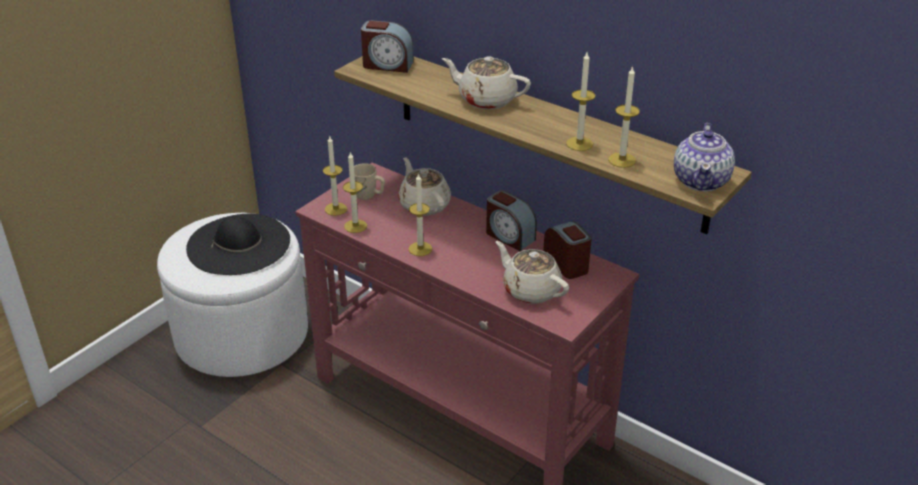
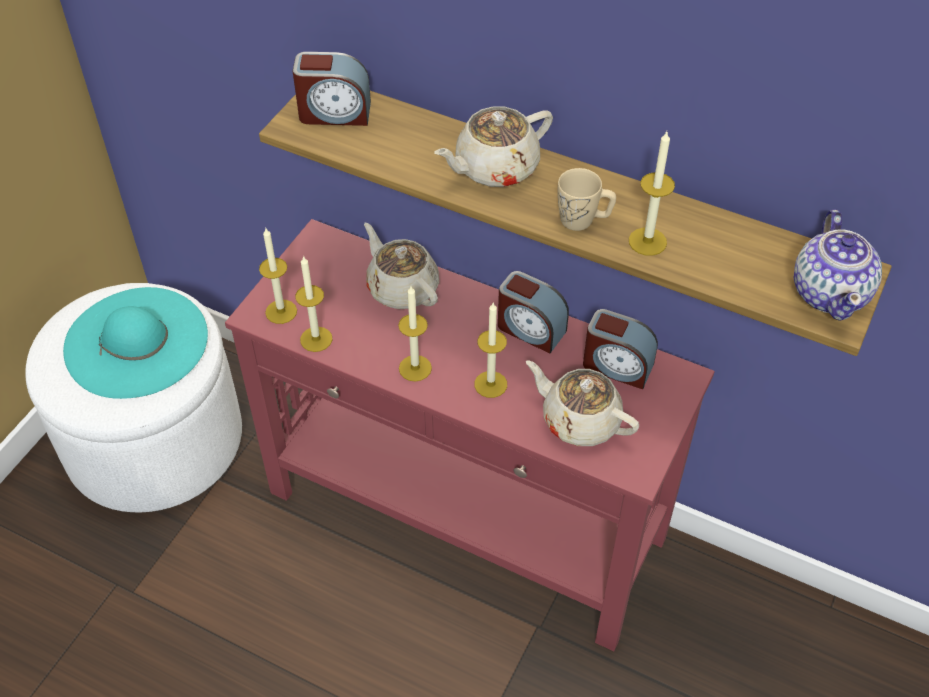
camera: 10 degrees left, 15 degrees up
black hat [186,214,290,275] -> turquoise hat [63,287,208,399]
beige mug [354,163,385,200] -> beige mug moved to [558,168,616,231]
beige teapot [442,56,531,109] -> beige teapot turned 45 degrees counterclockwise [434,106,553,187]
alarm clock [543,221,592,279] -> alarm clock turned 150 degrees clockwise [583,309,658,389]
candle [608,66,640,168] -> candle moved to [474,303,507,398]

